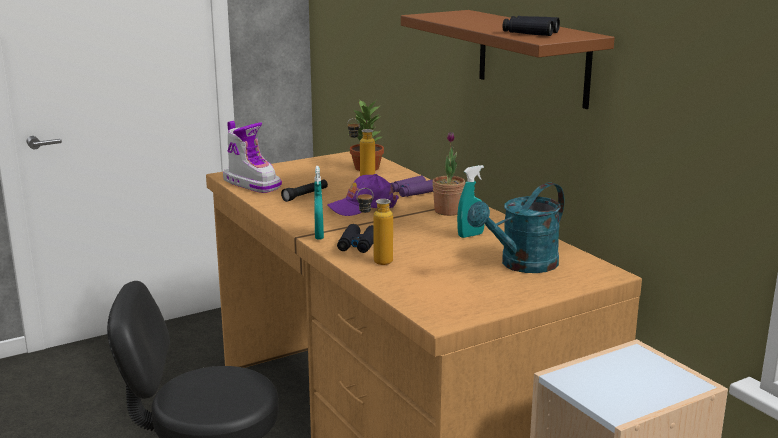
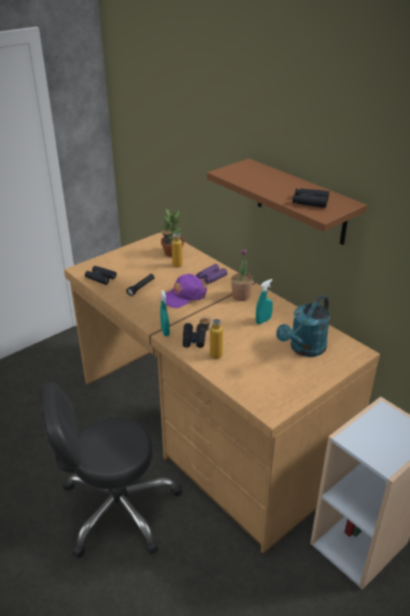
camera: 10 degrees left, 15 degrees up
boot [223,121,282,193] -> black binoculars [85,266,117,285]

